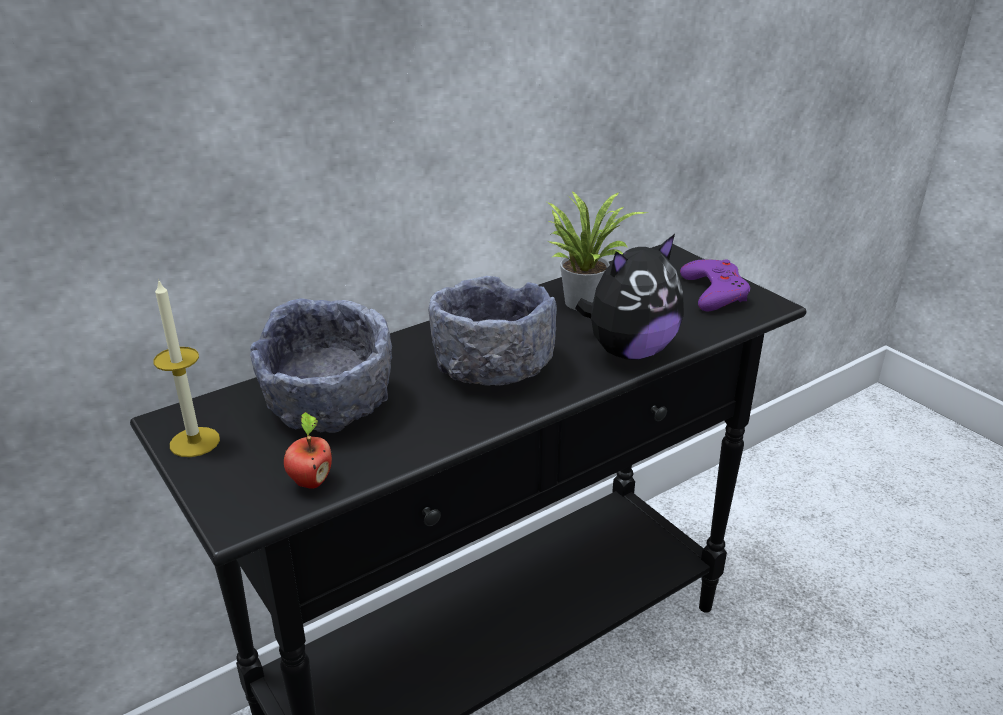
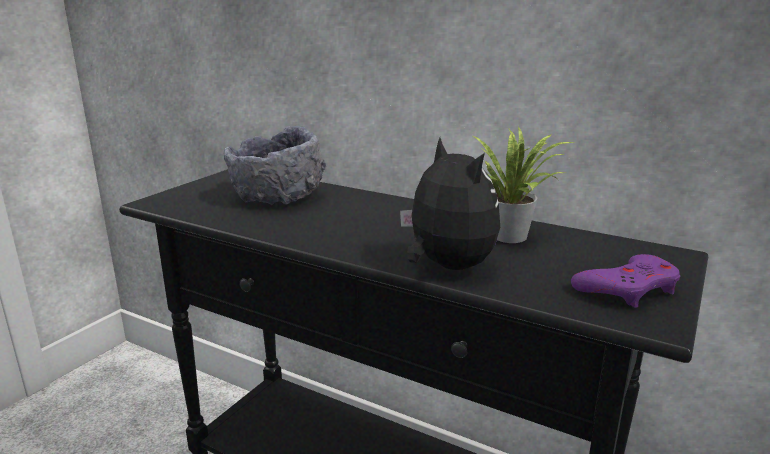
camera: 65 degrees right, 10 degrees down
candle [153,278,220,457] -> none
apple [284,412,332,489] -> none
grey bowl [428,276,557,386] -> none
plush toy [575,234,684,360] -> plush toy turned 150 degrees counterclockwise [400,138,500,270]

